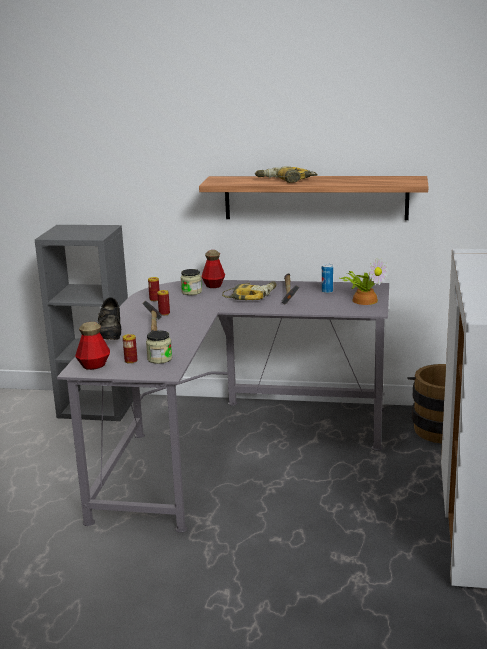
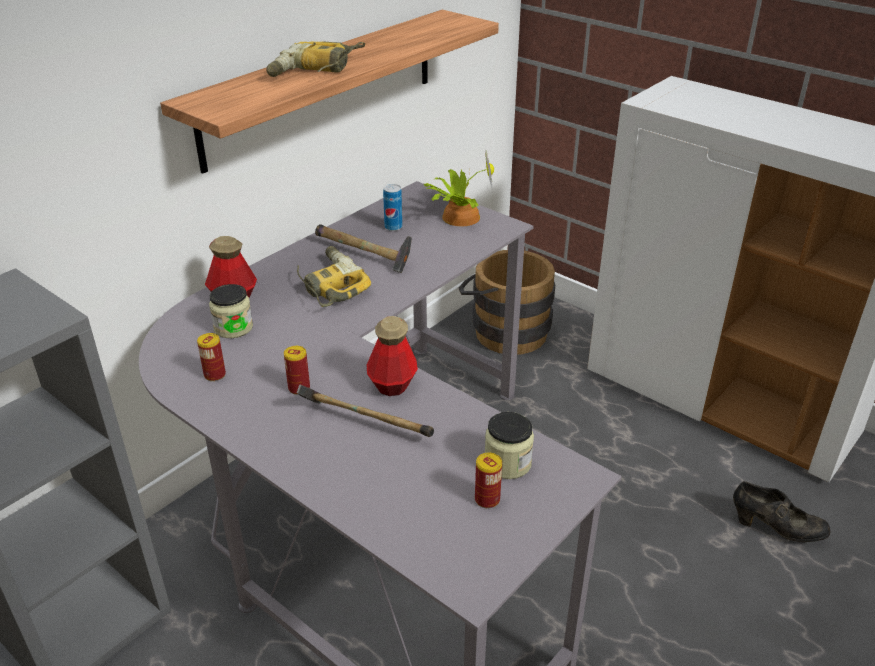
camera: 60 degrees left, 15 degrees up
bottle [75,322,110,370] -> bottle moved to [367,316,418,396]
black shoe [98,297,121,340] -> black shoe moved to [733,481,830,542]

